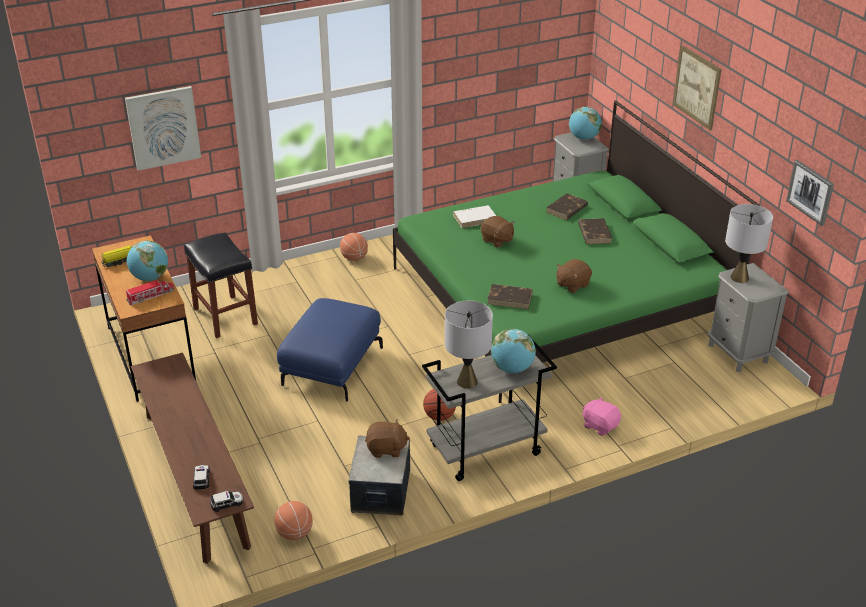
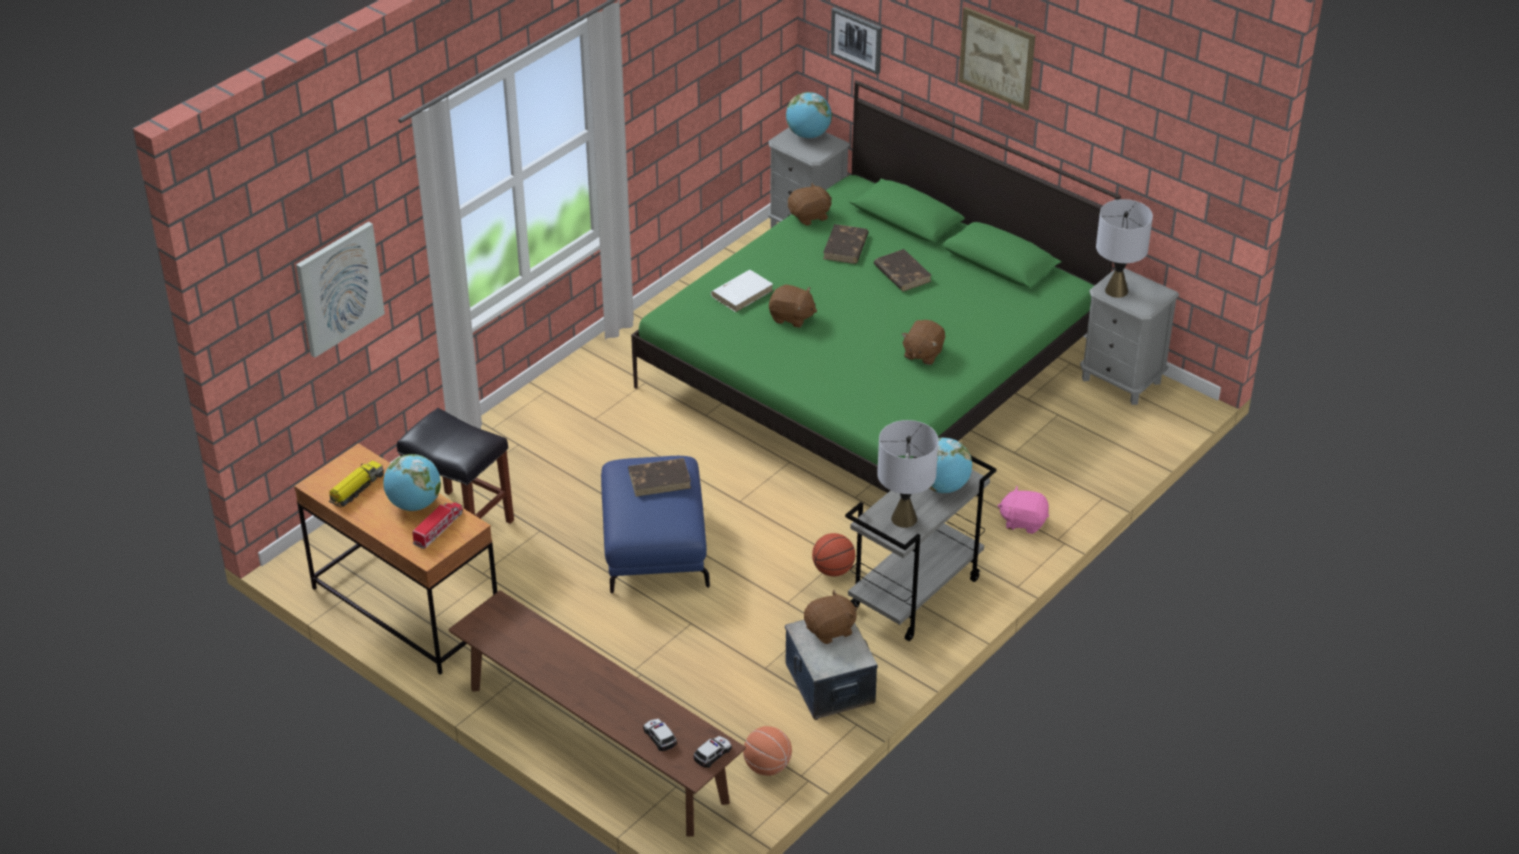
camera: 25 degrees left, 5 degrees up
basketball [340,233,368,261] -> none
brown book [487,284,533,309] -> brown book moved to [628,458,691,497]
picture [786,160,834,226] -> picture moved to [831,7,882,75]
none -> brown plush toy [788,183,832,226]

